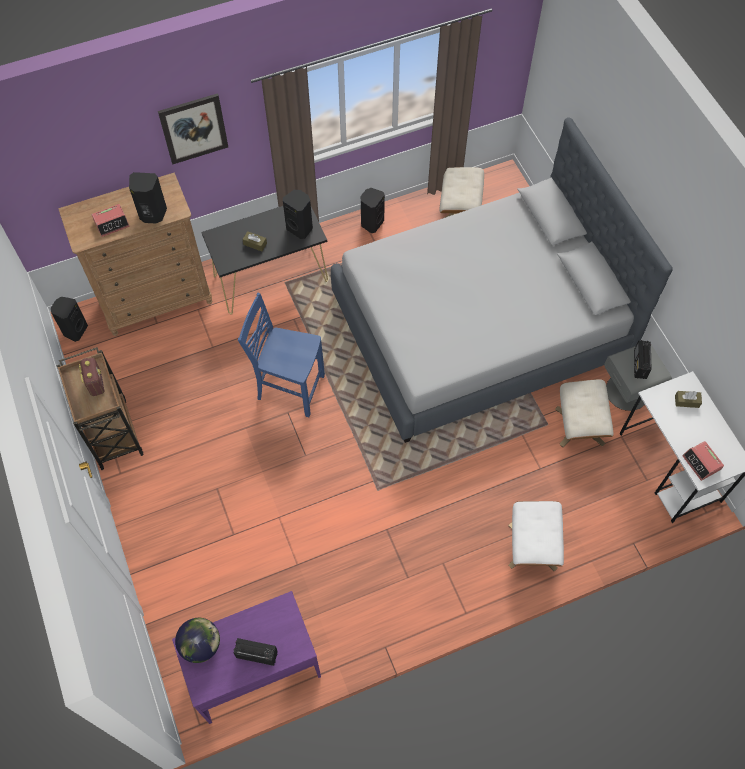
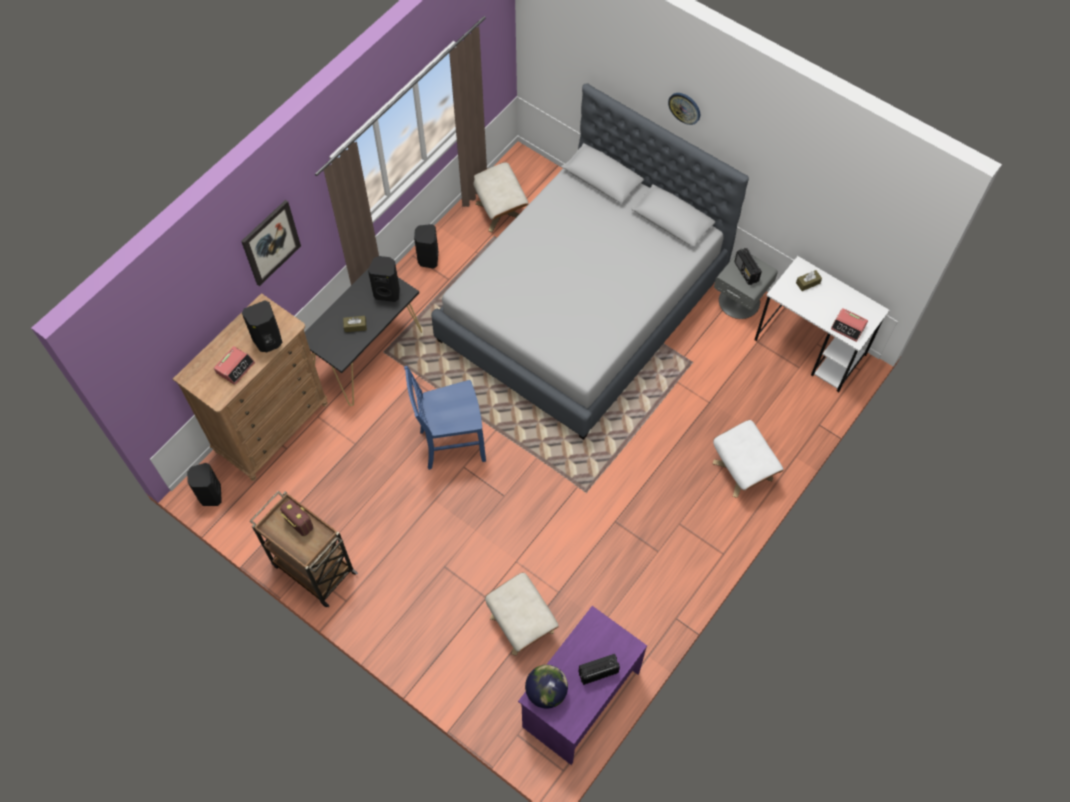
camera: 30 degrees left, 0 degrees up
beige ottoman [555,379,614,447] -> beige ottoman moved to [485,572,559,656]
none -> wall clock [668,93,700,125]

